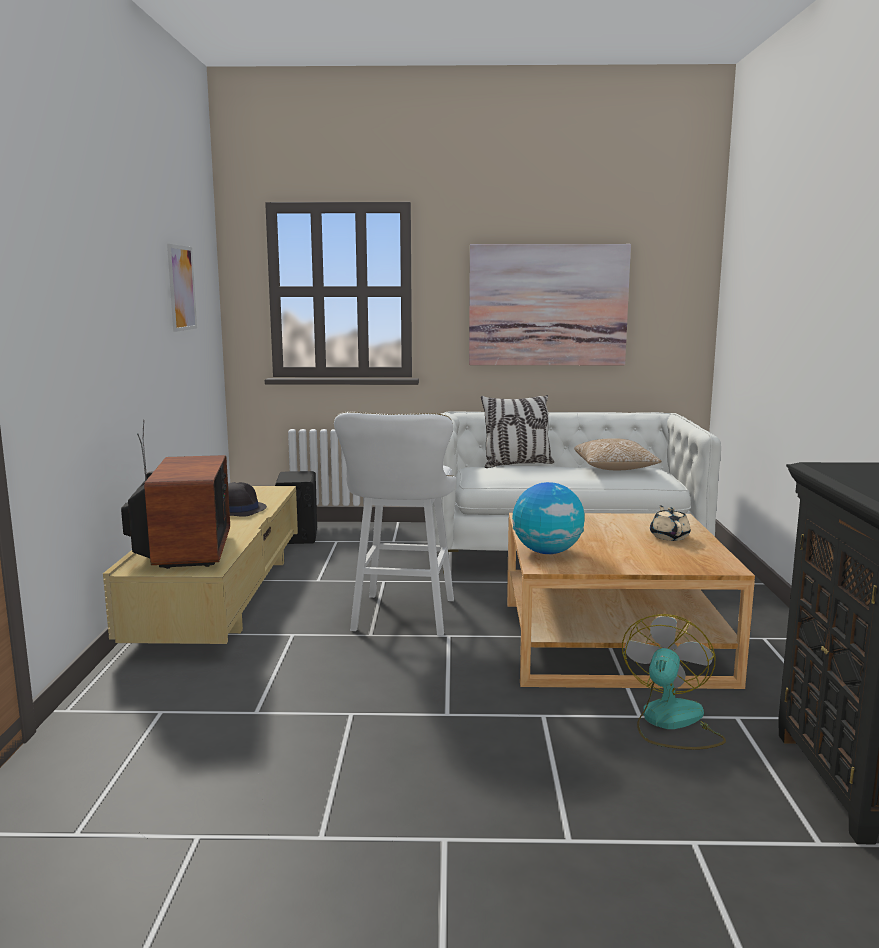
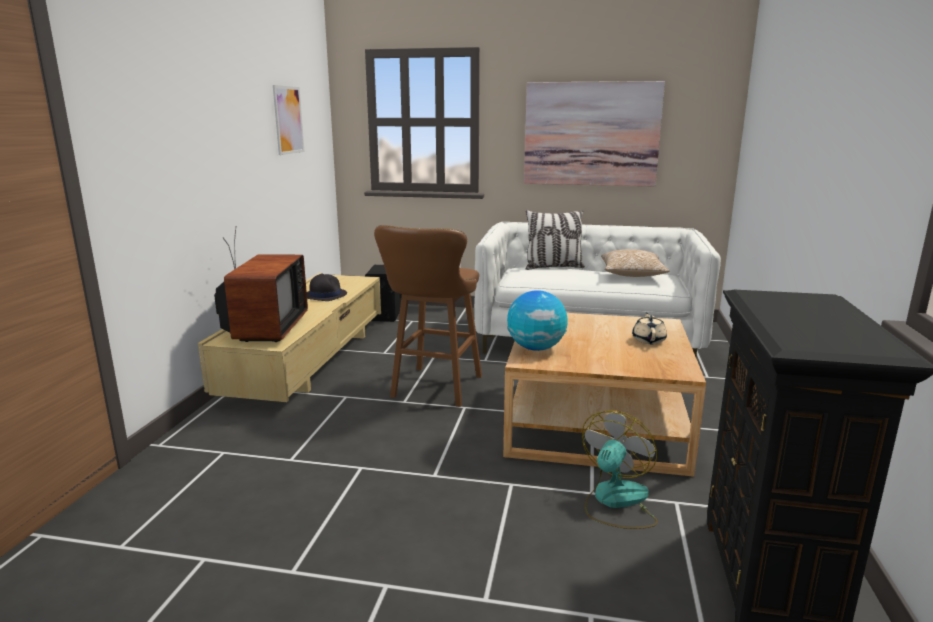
camera: 10 degrees right, 5 degrees up
white stool [334,412,456,636] -> brown stool [374,225,482,407]

